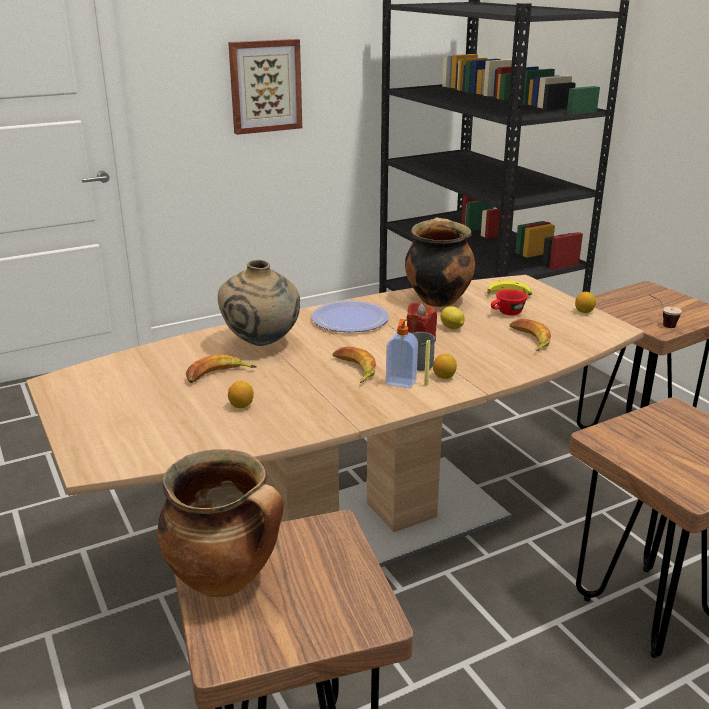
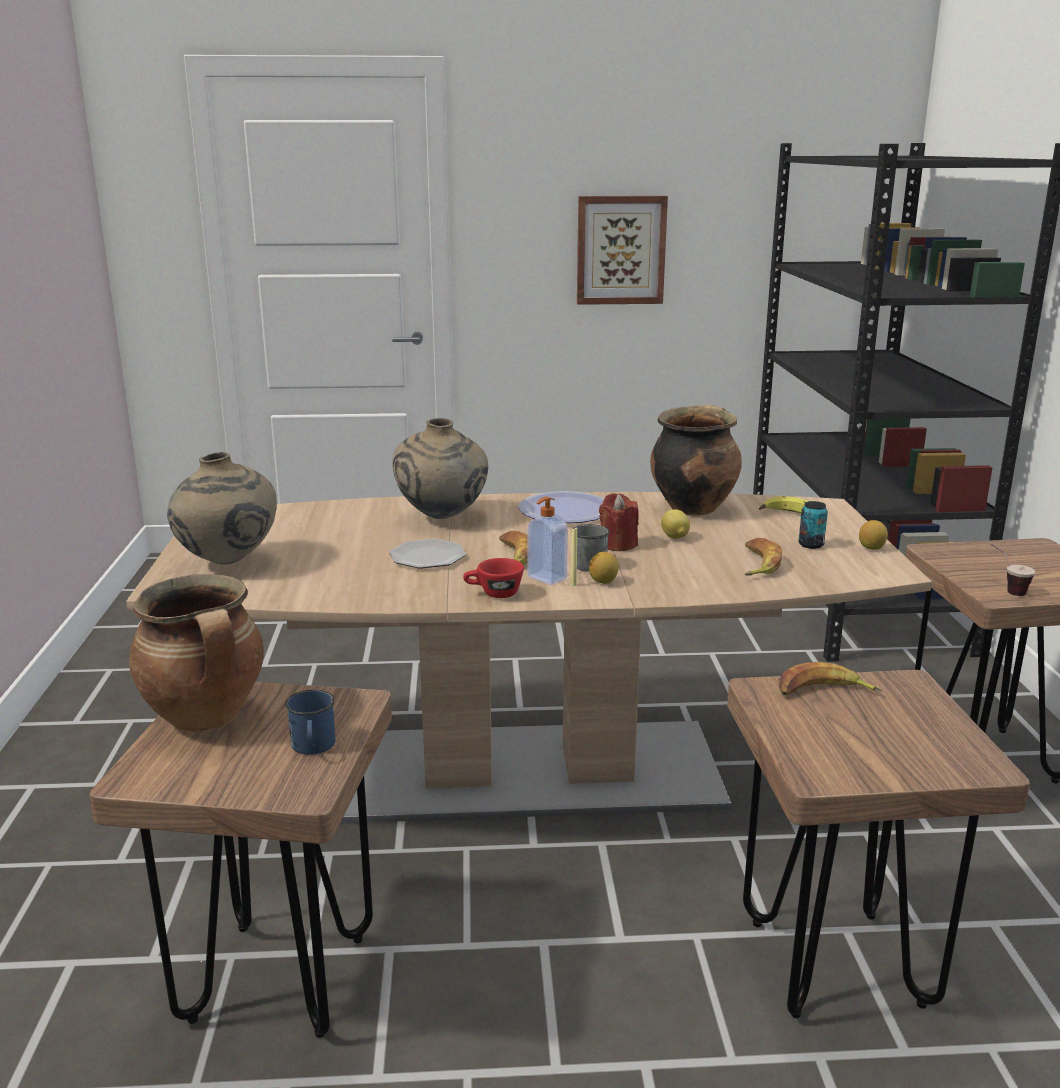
camera: 25 degrees right, 5 degrees down
banana [186,355,257,383] -> banana moved to [778,662,882,695]
lemon [228,381,254,408] -> none
red cup [491,289,527,315] -> red cup moved to [463,558,524,598]
none -> beige vase [167,452,277,564]
none -> blue mug [285,690,336,755]
none -> plate [390,539,466,568]
none -> can [798,501,828,549]

